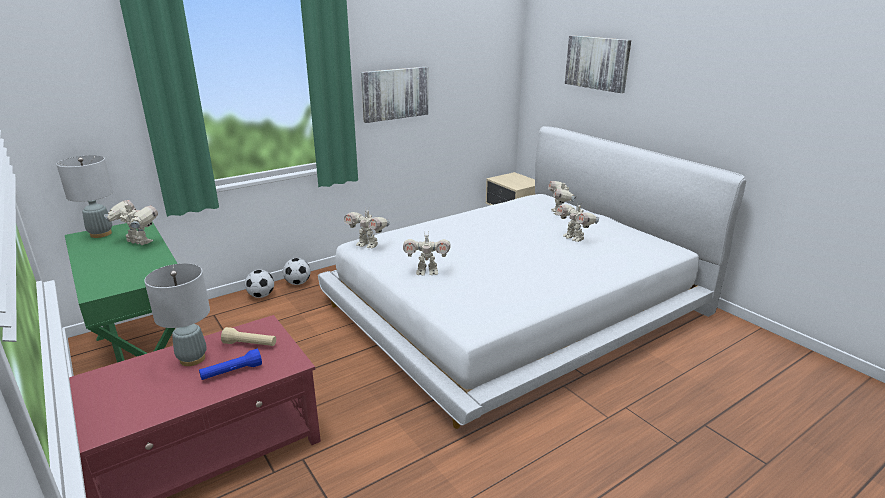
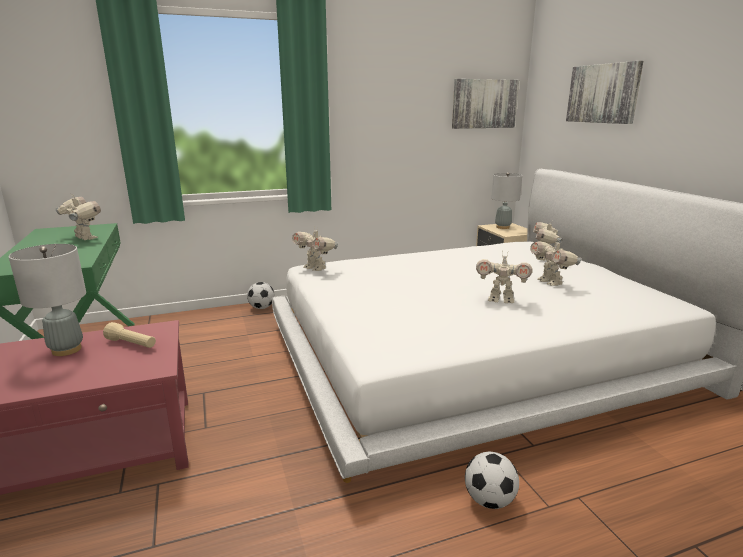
camera: 15 degrees right, 5 degrees down
grey table lamp [56,155,113,238] -> grey table lamp moved to [491,172,522,229]
blue flashlight [199,349,262,380] -> none
football [245,270,274,298] -> football moved to [465,452,519,509]
picture [361,67,429,123] -> picture moved to [452,79,519,129]
toy robot [403,232,450,276] -> toy robot moved to [476,251,532,303]

